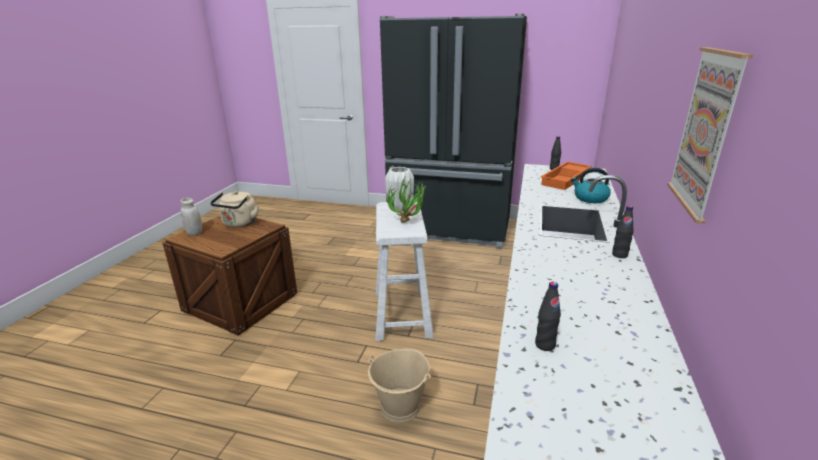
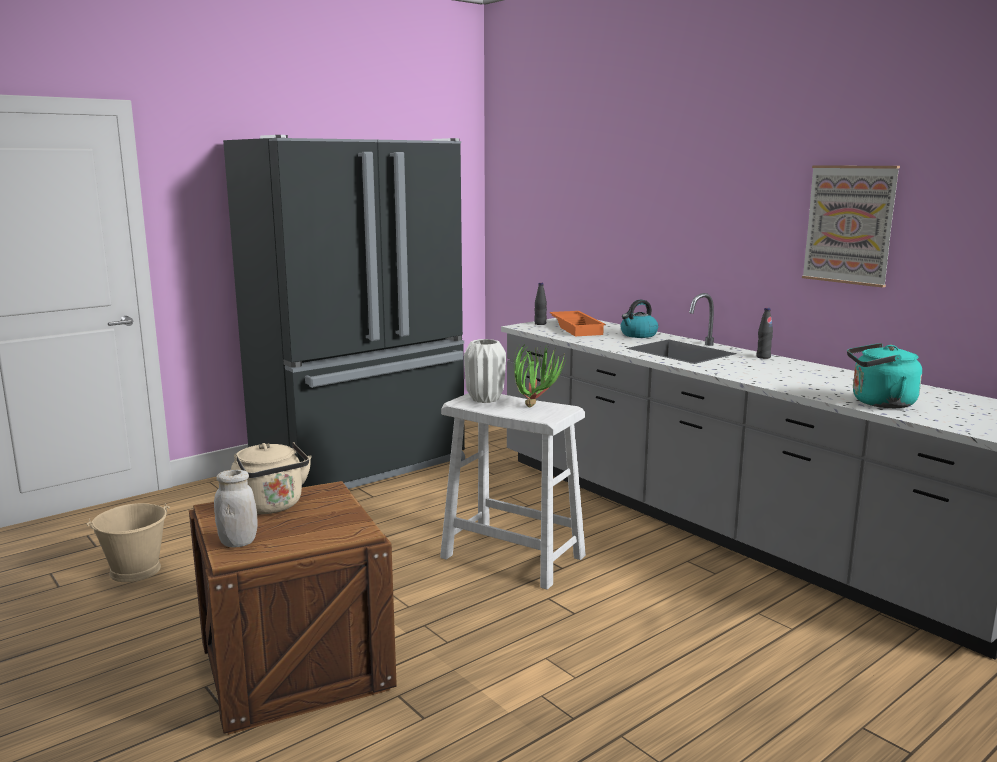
camera: 55 degrees left, 10 degrees down
beige bucket [368,349,431,423] -> beige bucket moved to [87,503,170,582]
black bottle [535,282,561,351] -> turquoise kettle [847,343,922,408]

